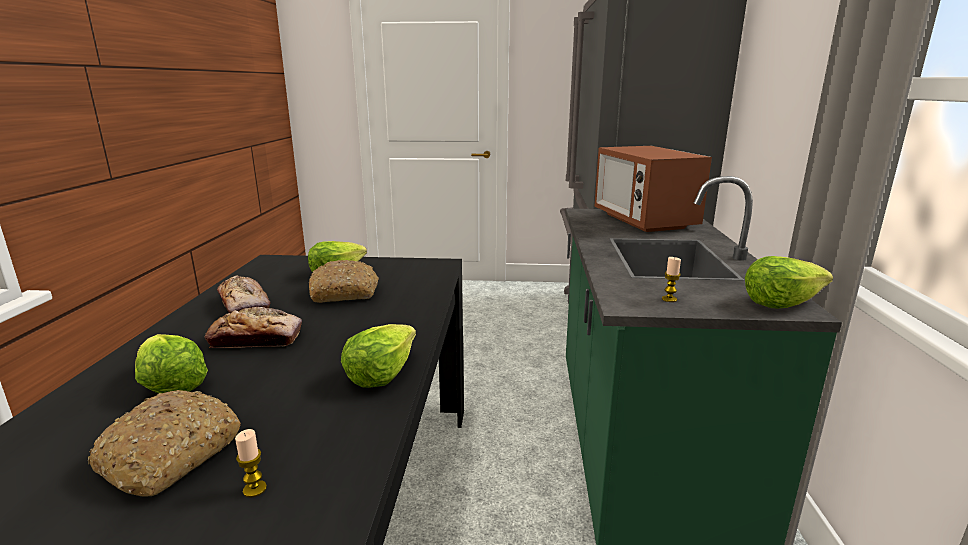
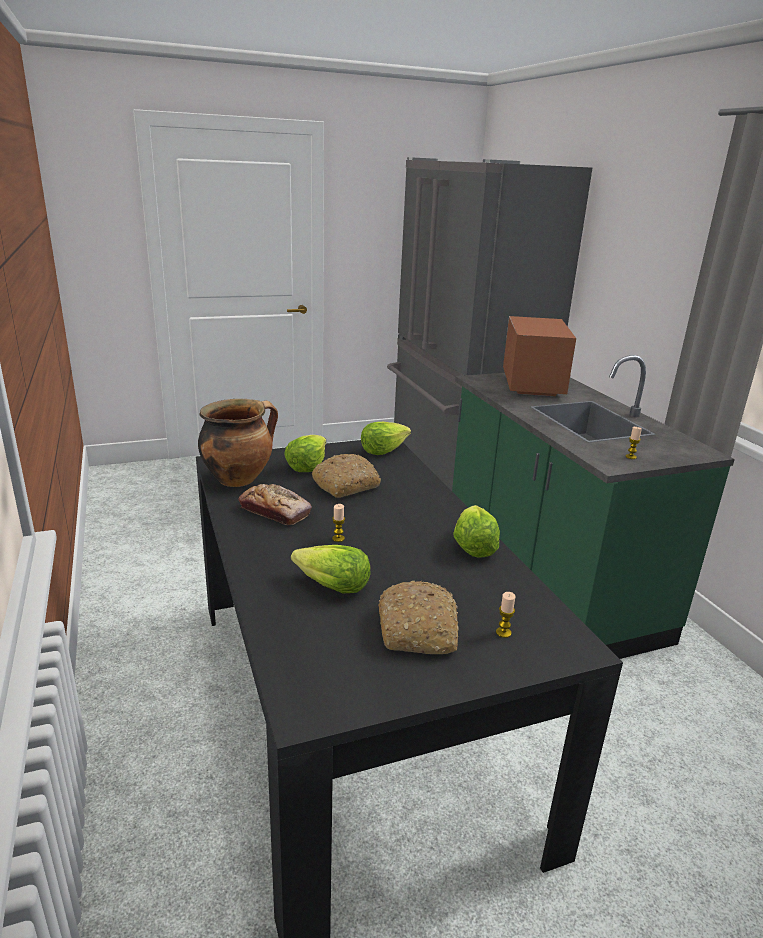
camera: 25 degrees left, 5 degrees up
bread [205,307,302,348] -> candle [332,504,345,542]
microwave [595,146,712,232] -> microwave turned 135 degrees counterclockwise [503,316,576,396]
lettuce [745,256,833,308] -> lettuce moved to [361,422,411,455]
none -> cooking pot [198,399,278,487]

